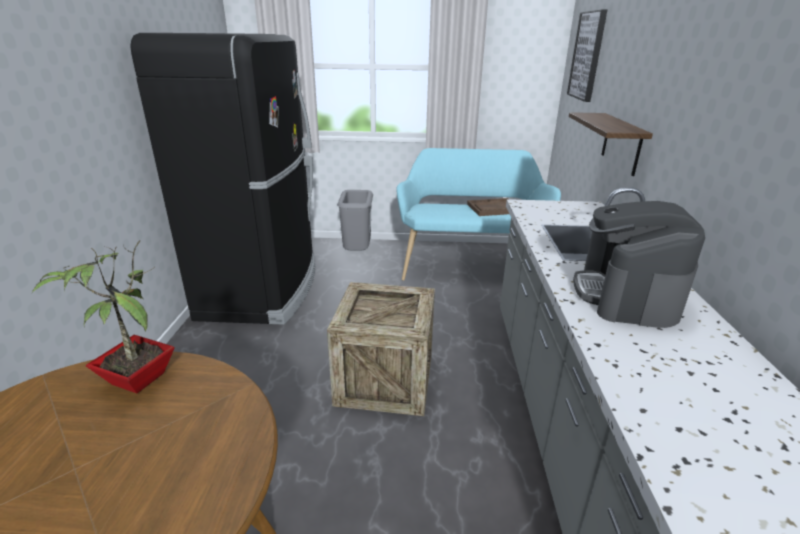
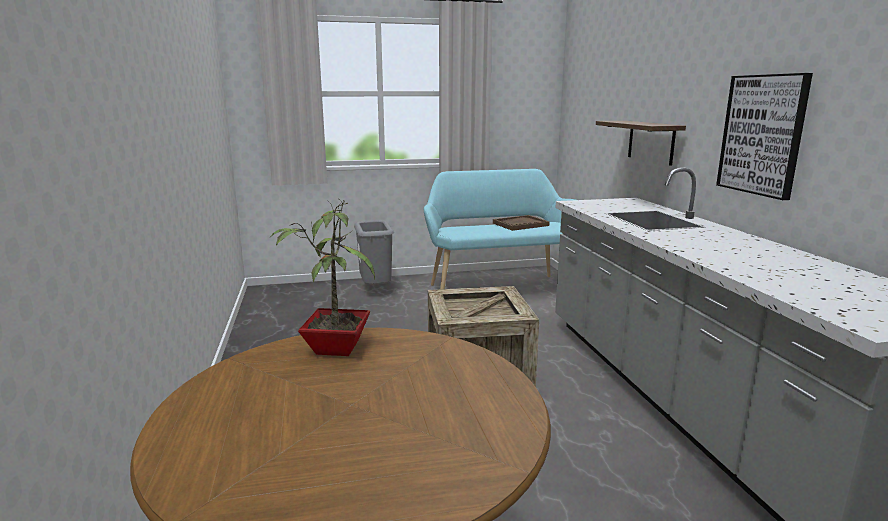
camera: 15 degrees left, 10 degrees down
black fridge [130,33,315,325] -> none
picture [567,10,607,102] -> picture moved to [716,73,813,200]
coffee machine [573,201,705,328] -> none

